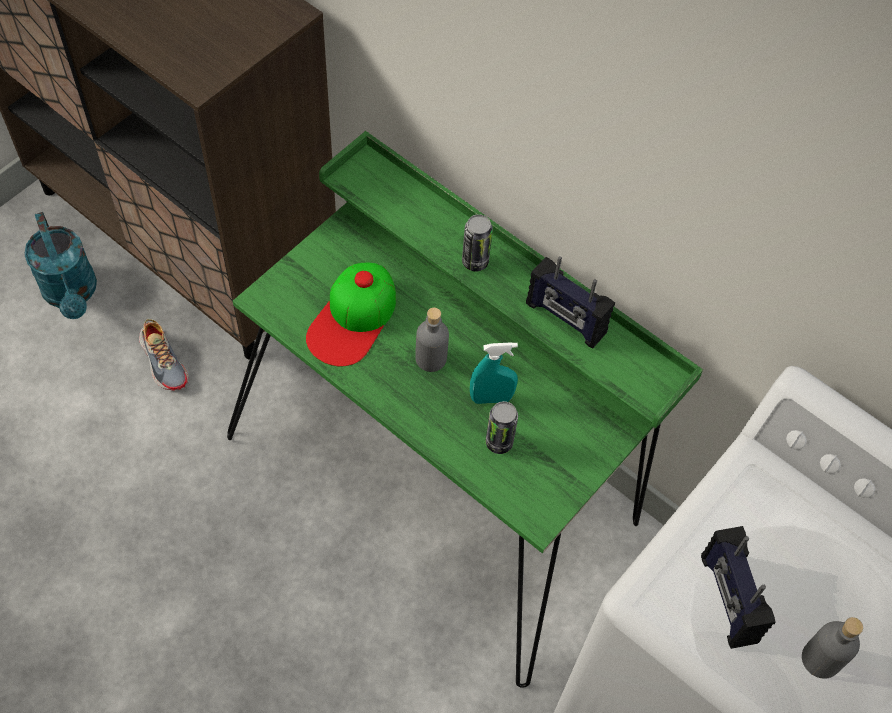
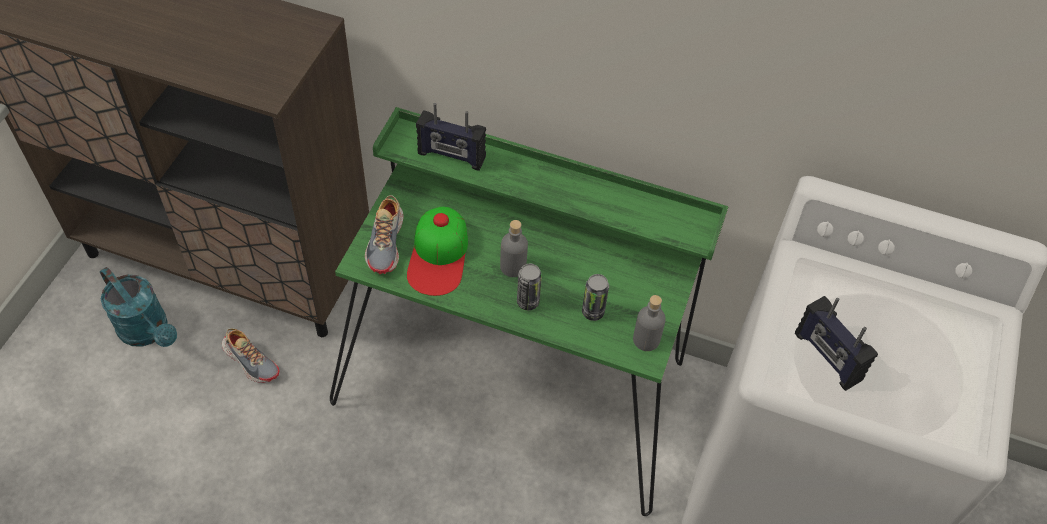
camera: 20 degrees left, 5 degrees down
can [462,214,493,271] -> can moved to [517,264,542,310]
turquoise spray bottle [470,342,518,404] -> none
radio [526,256,615,349] -> radio moved to [416,103,486,171]
grey bottle [802,617,863,679] -> grey bottle moved to [633,295,666,351]
none -> shoe [365,195,404,274]

